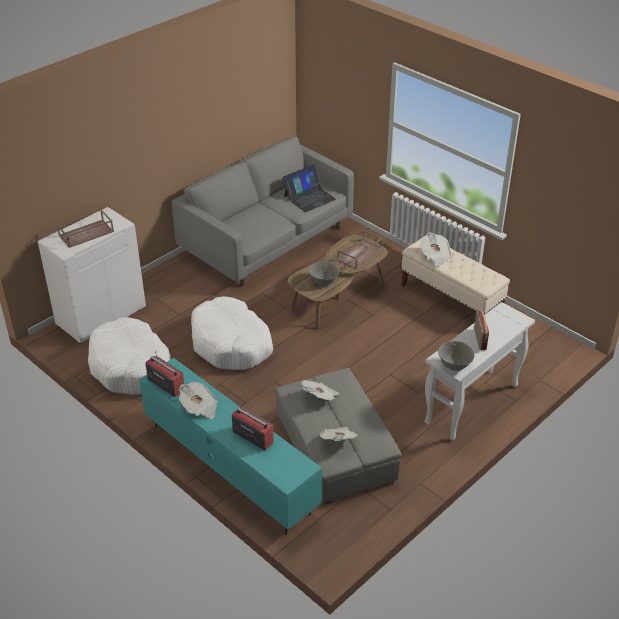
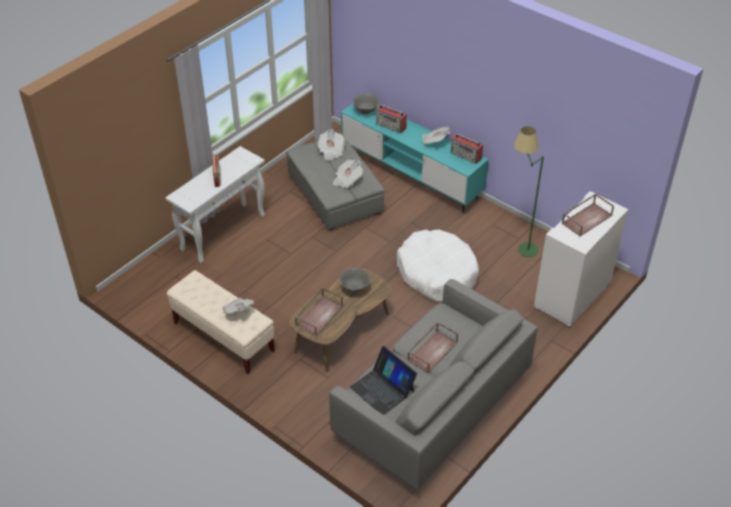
camera: 175 degrees right, 5 degrees up
white dog bed [88,317,171,395] -> green floor lamp [514,126,544,257]
laptop [283,164,336,212] -> laptop turned 90 degrees counterclockwise [350,346,417,415]
grey bowl [438,341,475,371] -> grey bowl moved to [353,94,379,114]
none -> brown tray [407,322,458,373]

